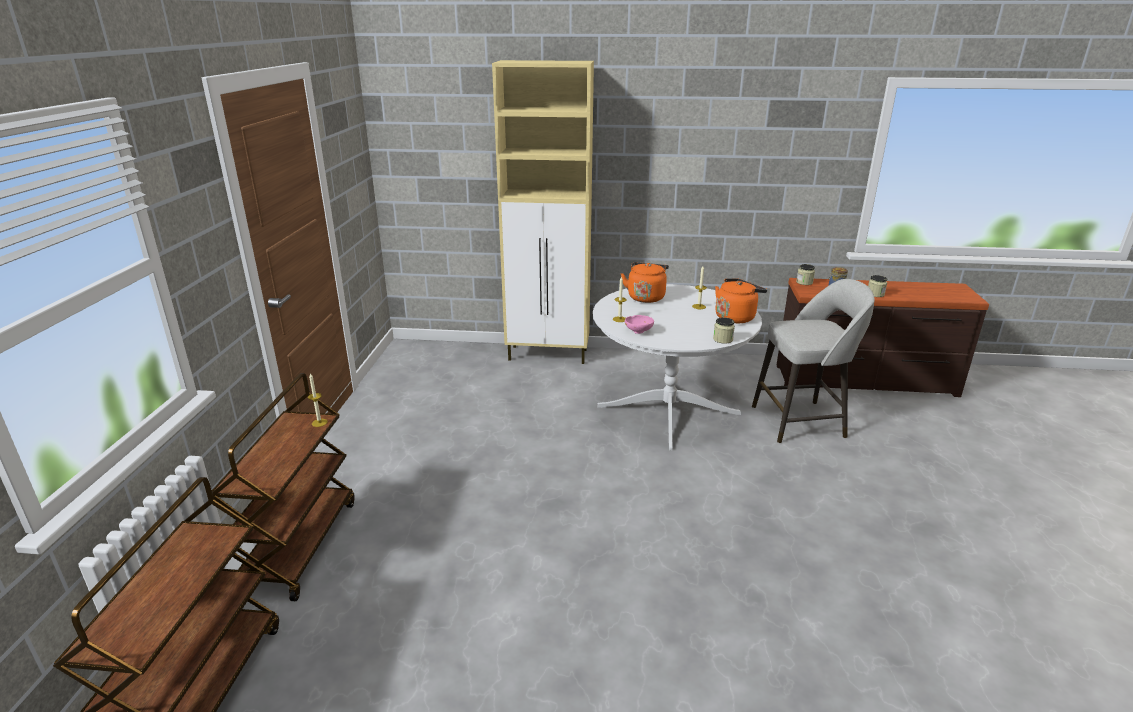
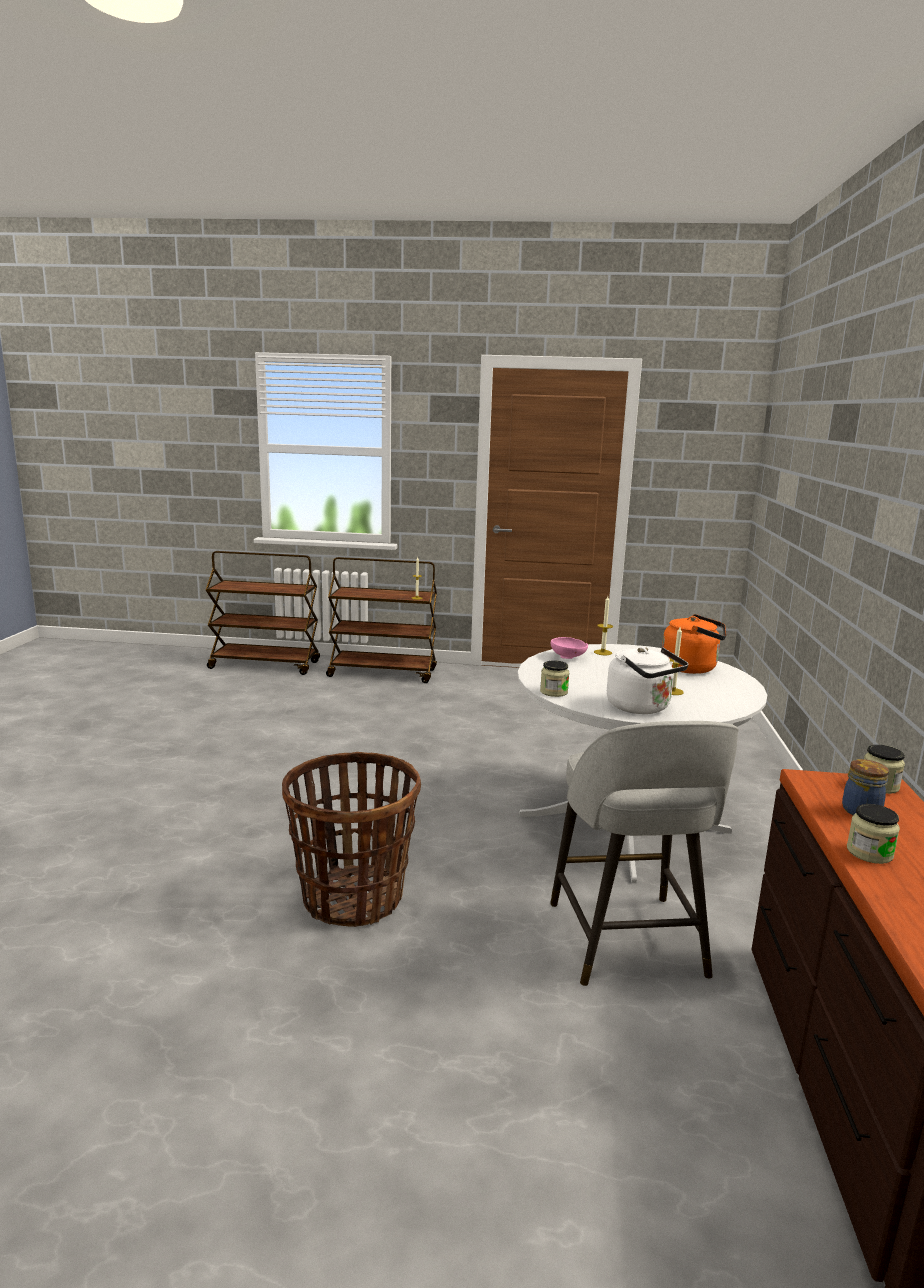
camera: 90 degrees right, 10 degrees down
beige cabinet [492,60,594,364] -> none
orange kettle [715,278,767,323] -> white kettle [607,647,688,714]
none -> basket [282,752,421,927]

